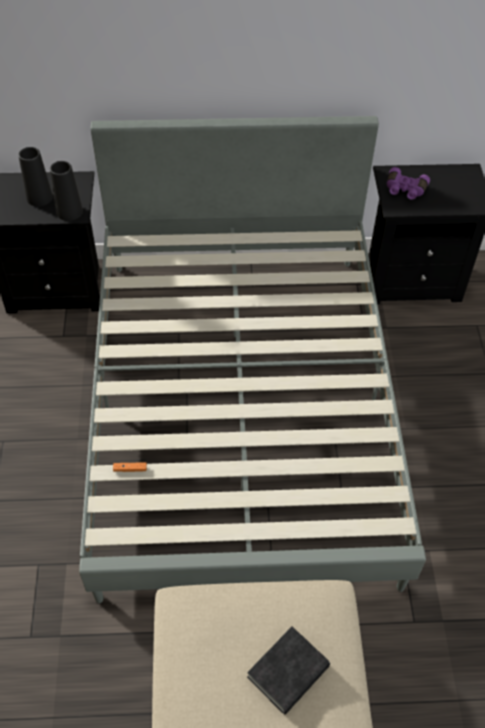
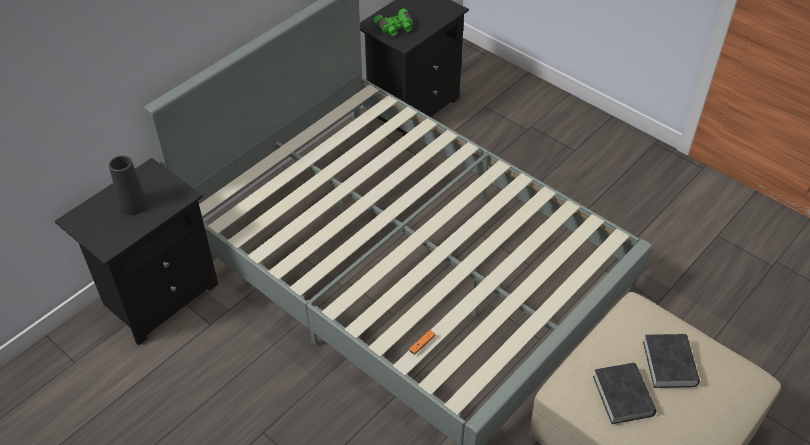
camera: 45 degrees left, 5 degrees down
black vase [50,161,83,221] -> none
purple binoculars [387,167,430,200] -> green binoculars [374,9,413,36]
none -> black book [593,363,656,424]

